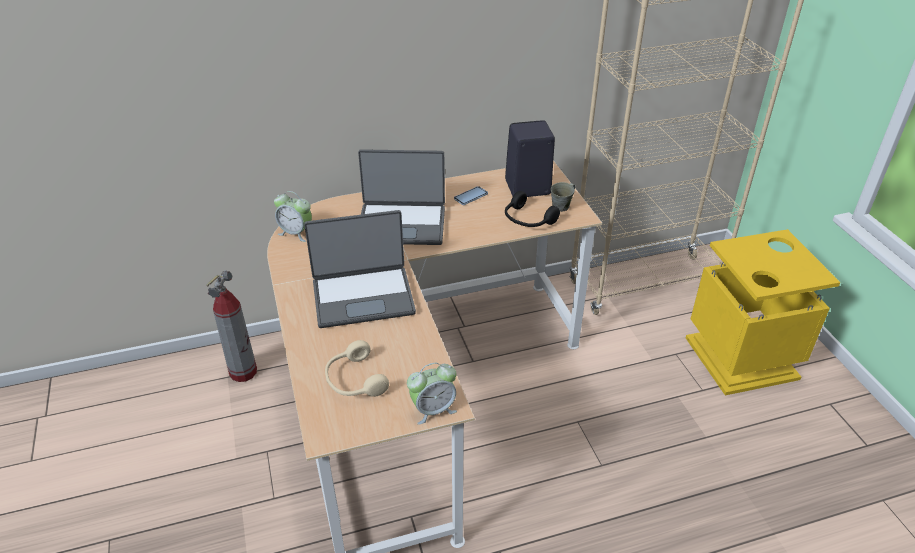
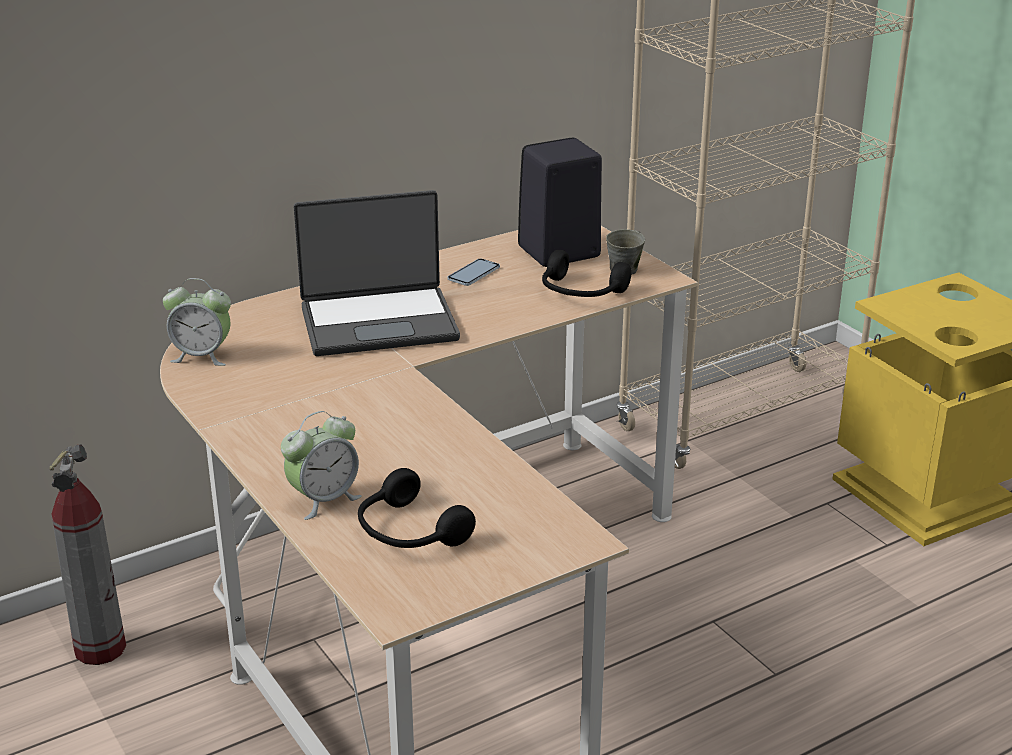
camera: 15 degrees left, 10 degrees down
laptop [304,210,416,328] -> none
beige headphones [325,340,389,397] -> black headphones [358,468,476,548]
alarm clock [407,363,457,425] -> alarm clock moved to [281,411,362,520]

